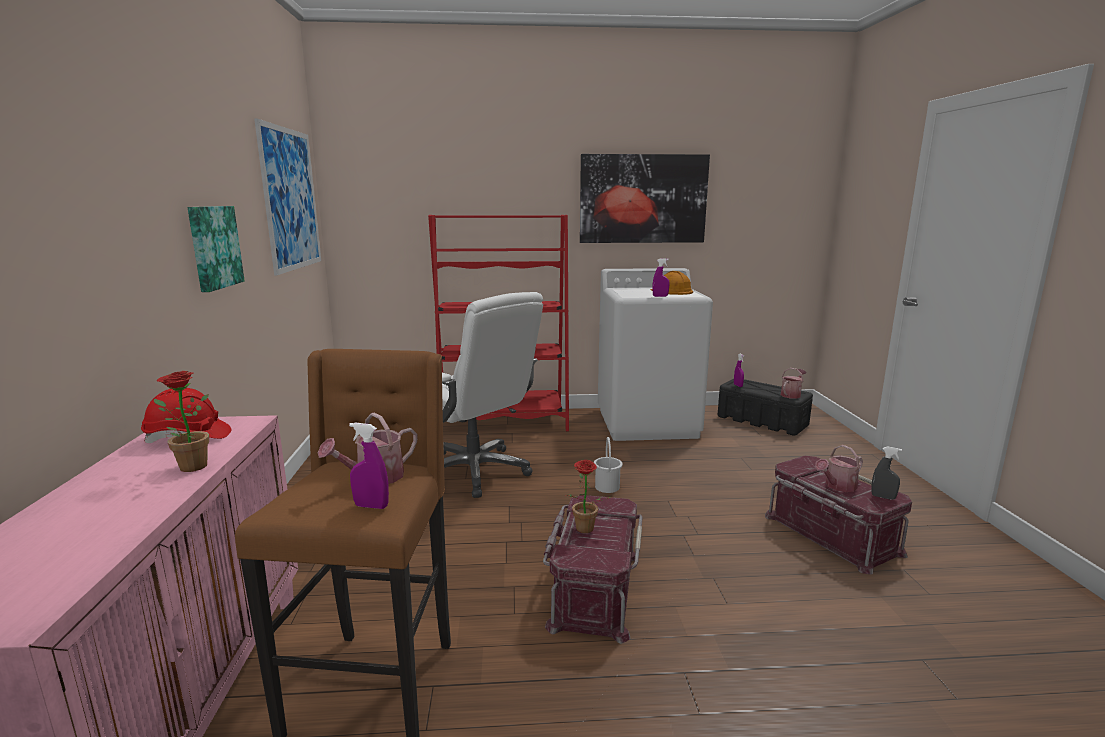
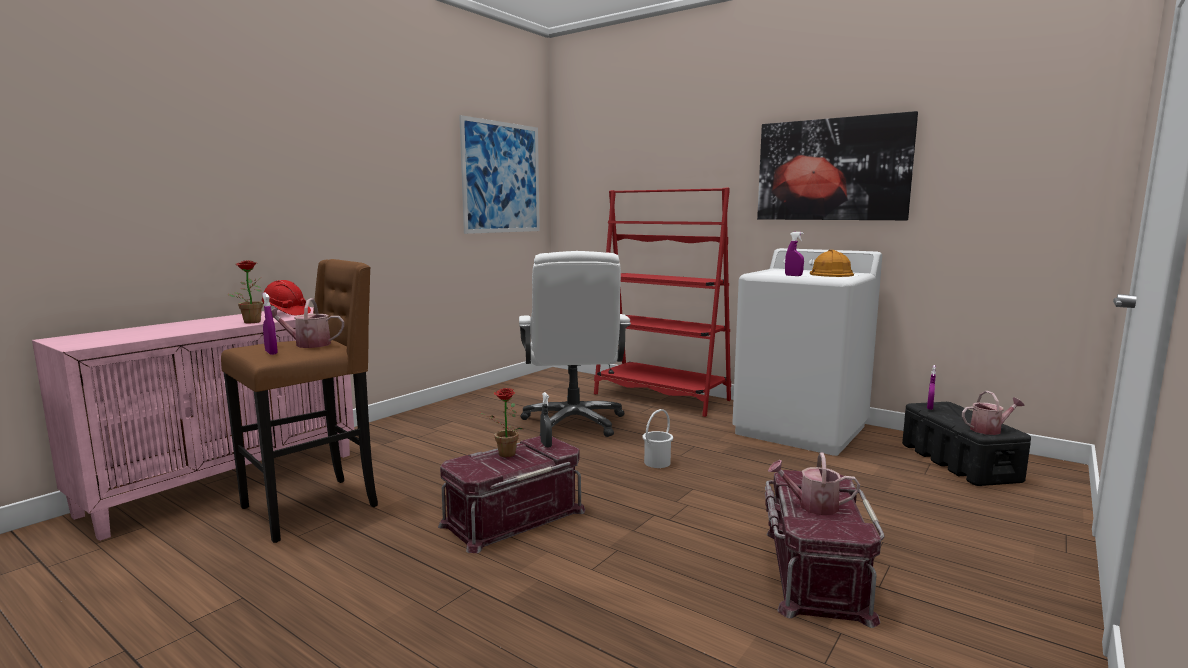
camera: 40 degrees right, 5 degrees down
picture [187,206,245,292] -> none
grey spray bottle [871,446,902,499] -> grey spray bottle moved to [540,392,552,448]

